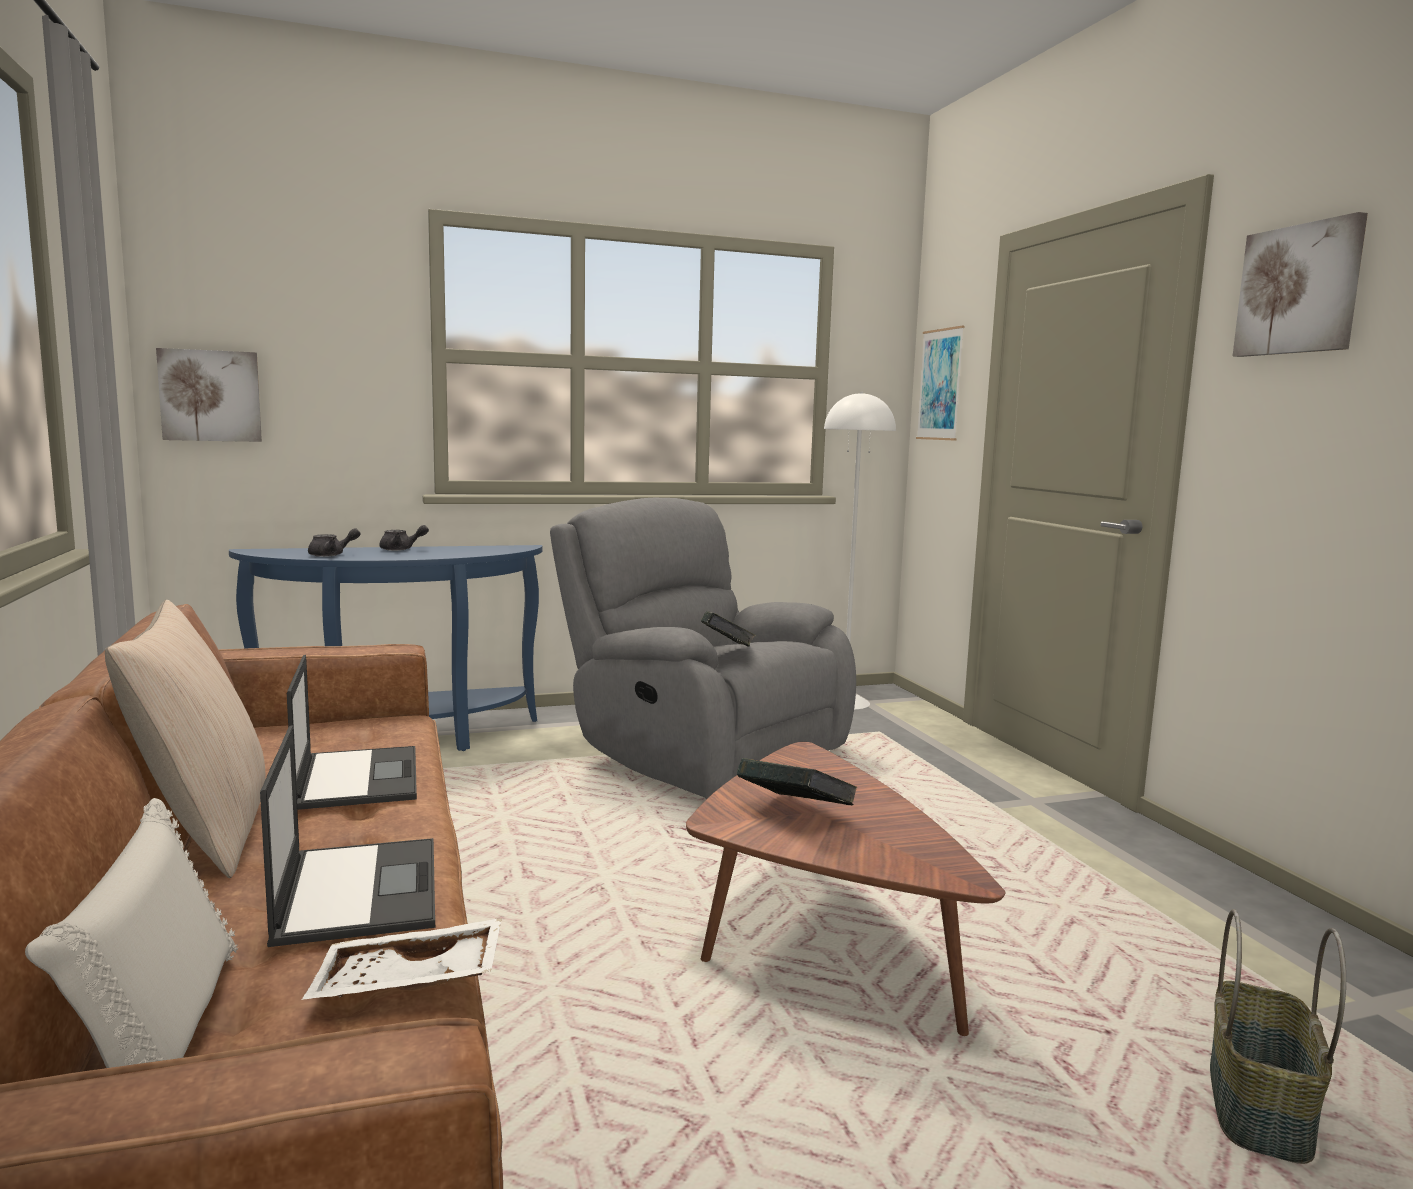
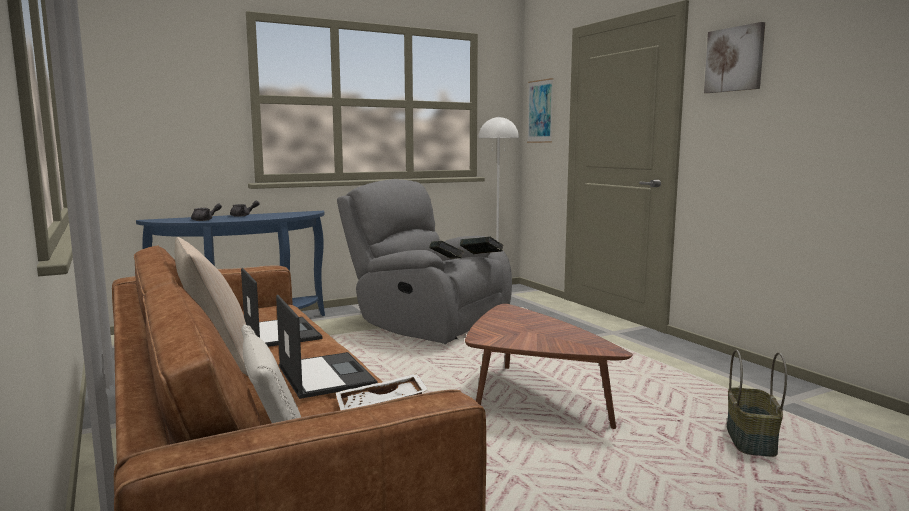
camera: 10 degrees left, 0 degrees up
picture [156,348,262,442] -> none
book [737,758,858,805] -> book moved to [460,236,503,254]

